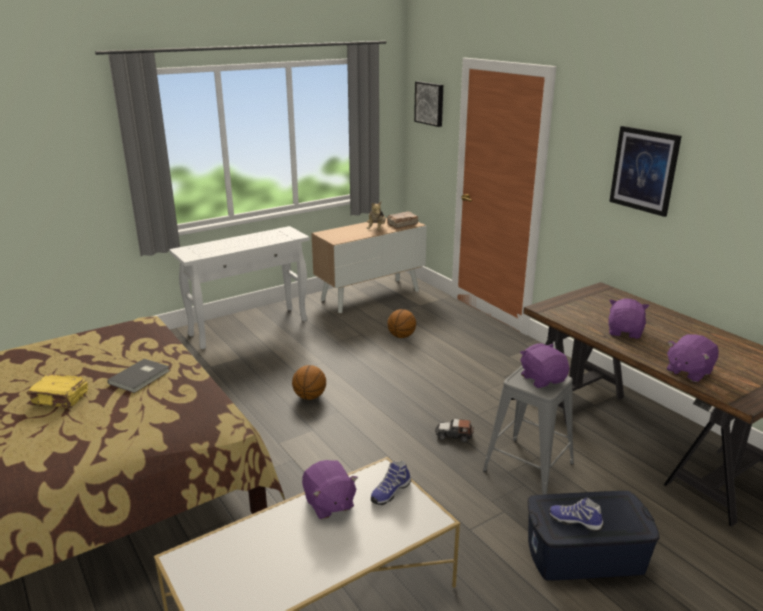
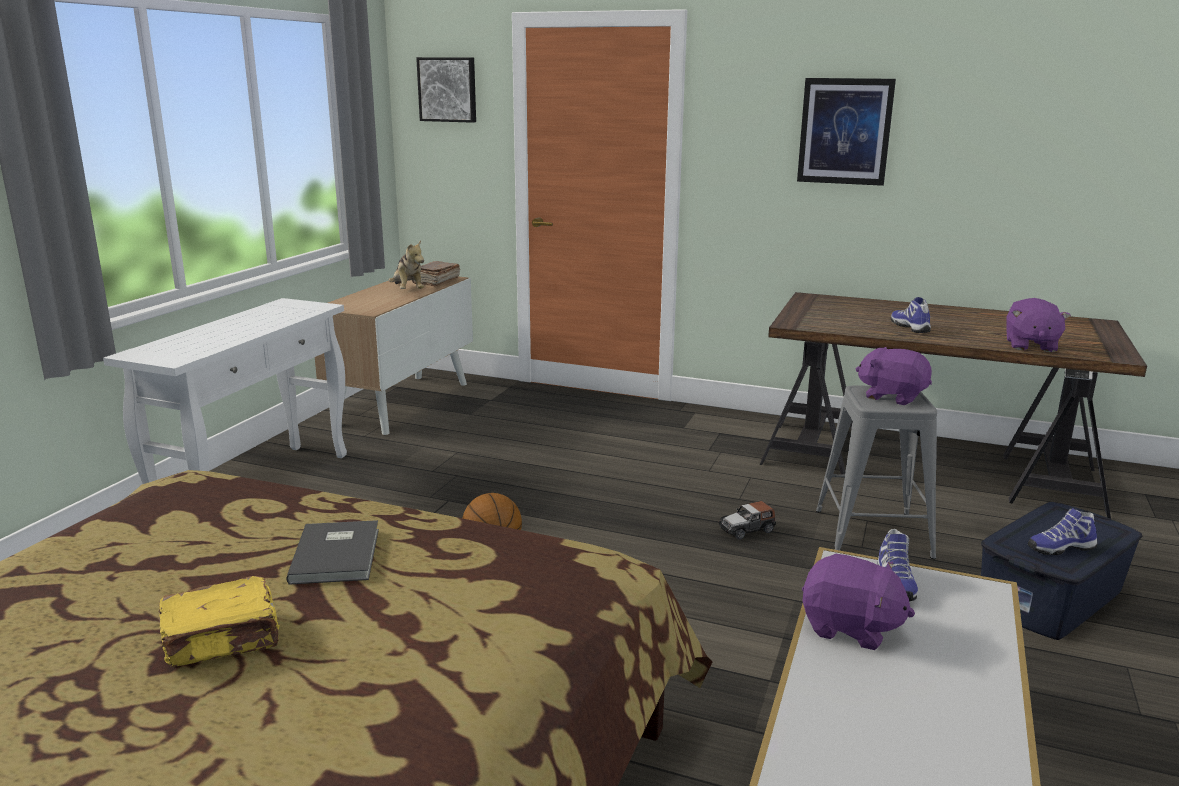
camera: 35 degrees left, 5 degrees down
basketball [387,309,416,338] -> none
purple plush toy [608,299,649,339] -> shoe [891,297,931,333]

